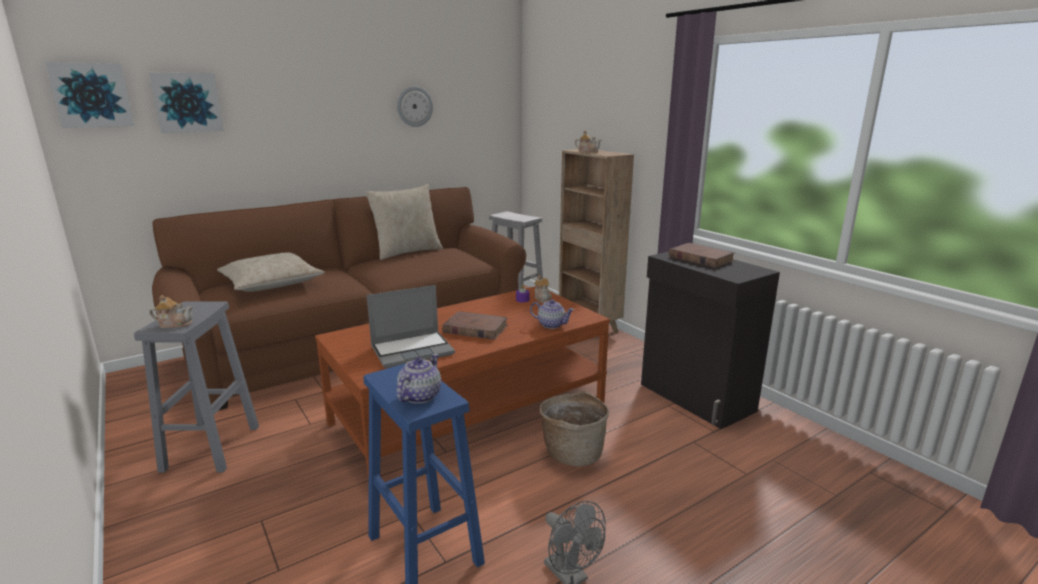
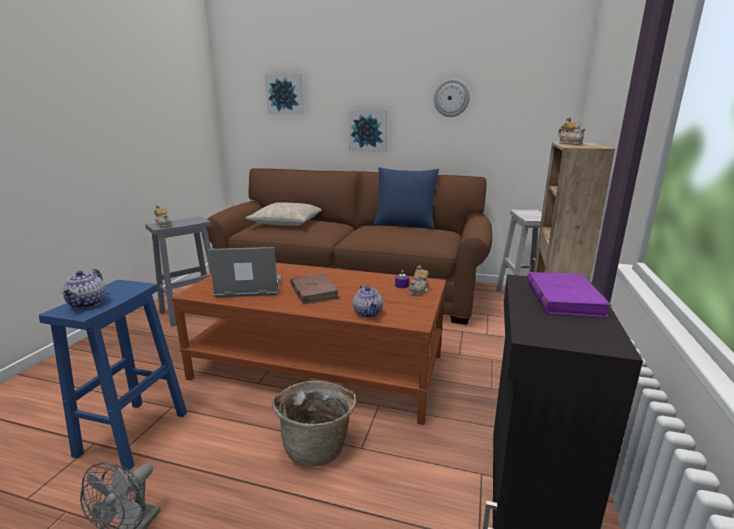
camera: 50 degrees right, 0 degrees up
picture [45,62,134,128] -> picture moved to [349,110,387,151]
beige pillow [365,184,443,260] -> blue pillow [373,167,439,229]
laptop [367,285,455,368] -> laptop turned 150 degrees clockwise [208,247,282,297]
teapot [397,354,441,404] -> teapot turned 105 degrees clockwise [61,269,106,308]
brown book [669,243,735,268] -> purple book [527,272,612,318]

